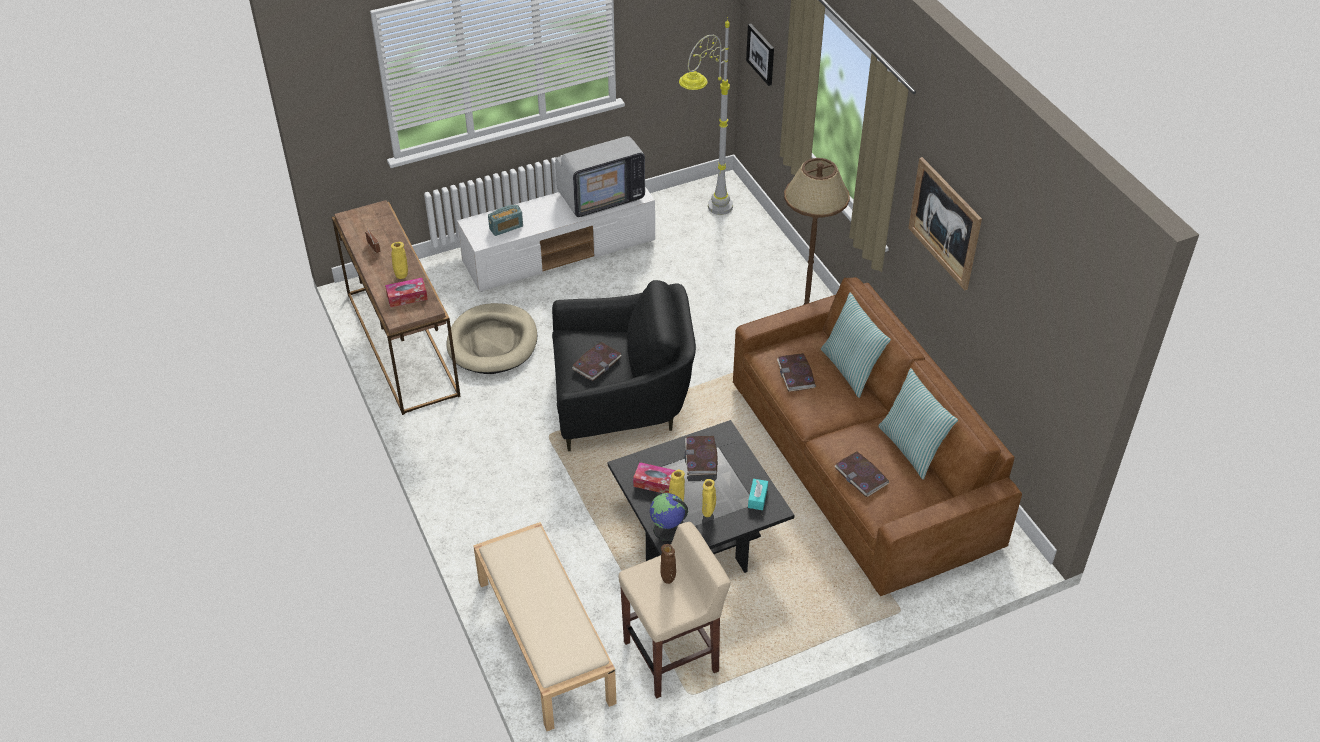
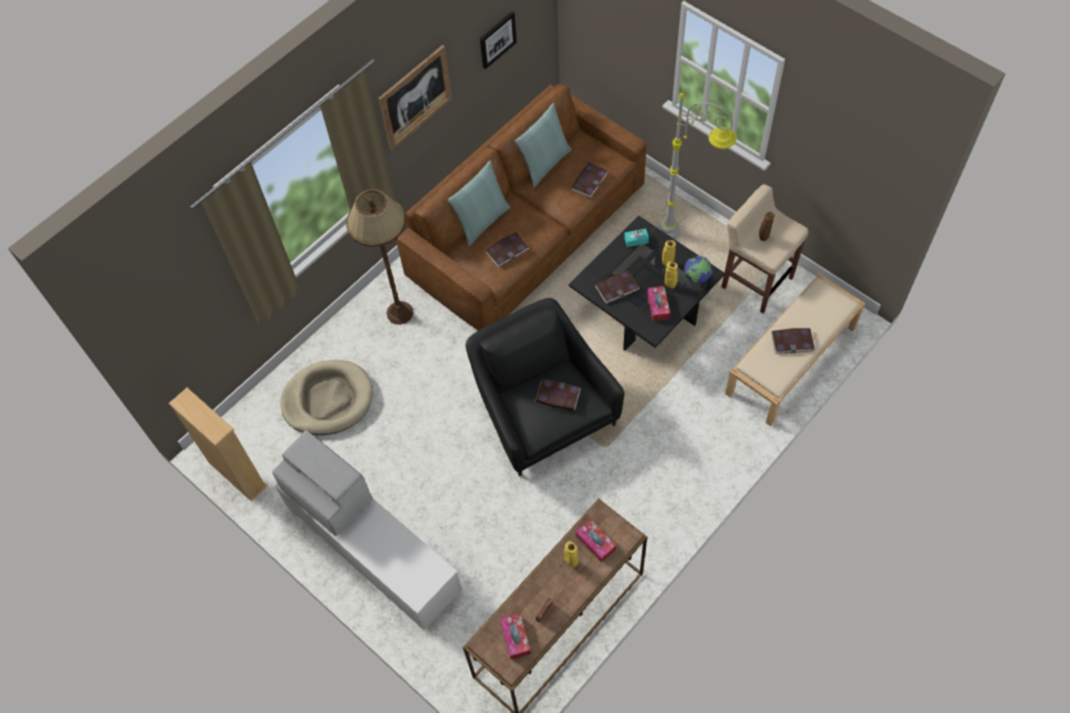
camera: 110 degrees left, 15 degrees up
beige dog bed [447,303,537,374] -> beige dog bed moved to [281,360,373,435]
radio [488,205,523,236] -> none
grey floor lamp [679,17,733,215] -> grey floor lamp moved to [657,90,737,239]
picture [746,24,774,86] -> picture moved to [480,12,517,69]
none -> beige bookcase [169,388,267,501]
none -> tissue box [500,613,531,659]
none -> book [771,328,815,354]

